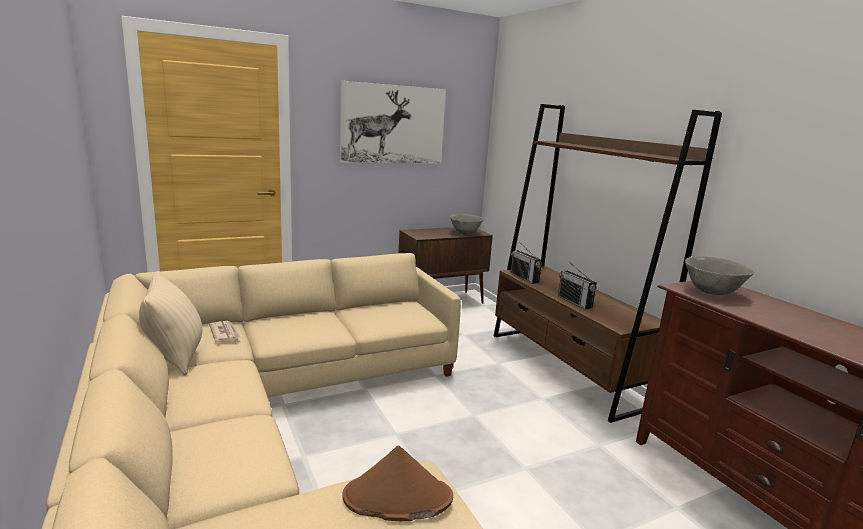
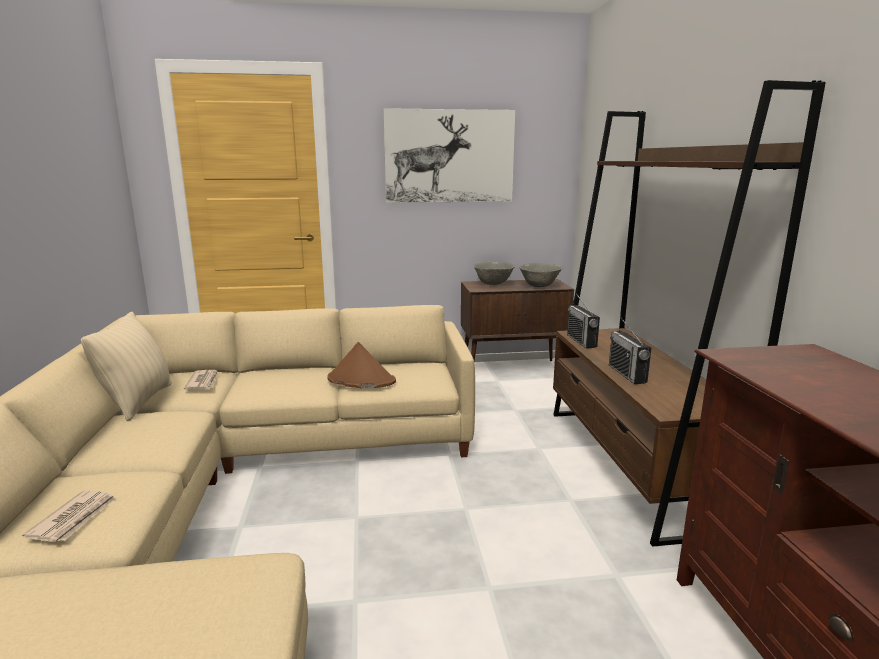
camera: 20 degrees right, 0 degrees up
brown hat [342,446,453,521] -> brown hat moved to [327,342,396,388]
grey bowl [685,256,754,295] -> grey bowl moved to [473,261,515,285]
none -> newspaper [22,490,117,542]

